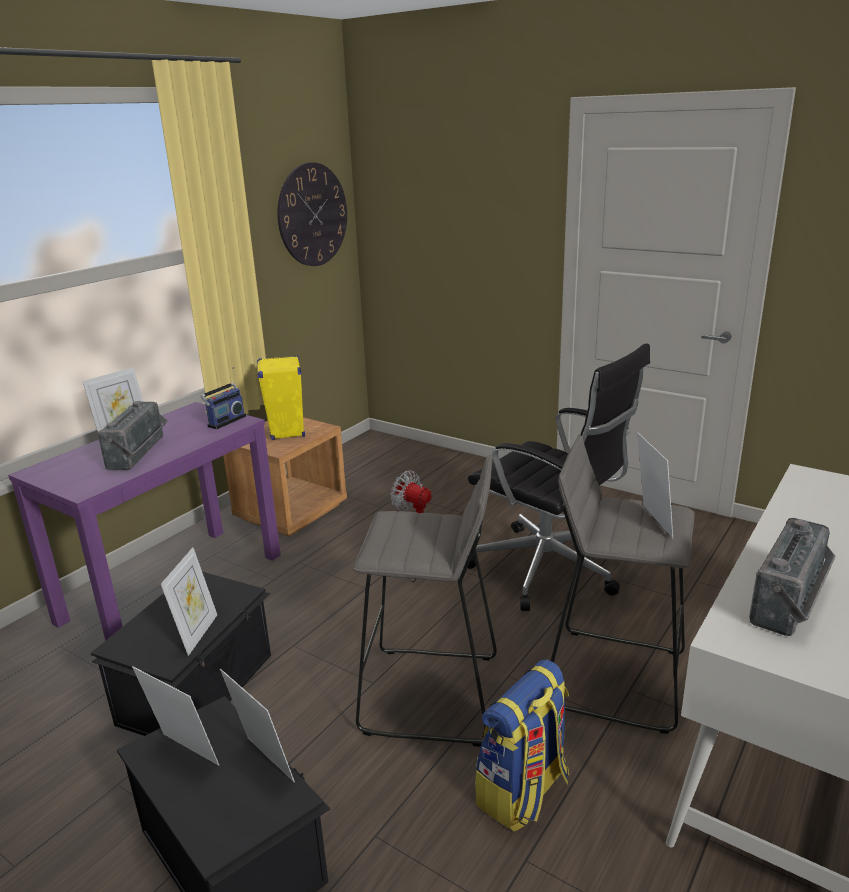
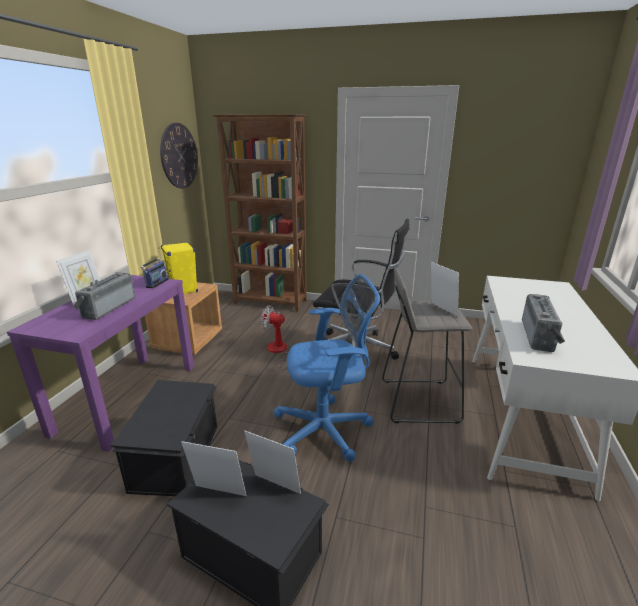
camera: 20 degrees left, 0 degrees up
radio [98,401,168,470] -> radio turned 150 degrees counterclockwise [73,272,135,320]
picture frame [161,547,217,656] -> none
grey stool [353,455,497,747] -> blue office chair [274,274,380,462]
backpack [475,660,569,832] -> none
none -> brown bookcase [213,114,307,312]

